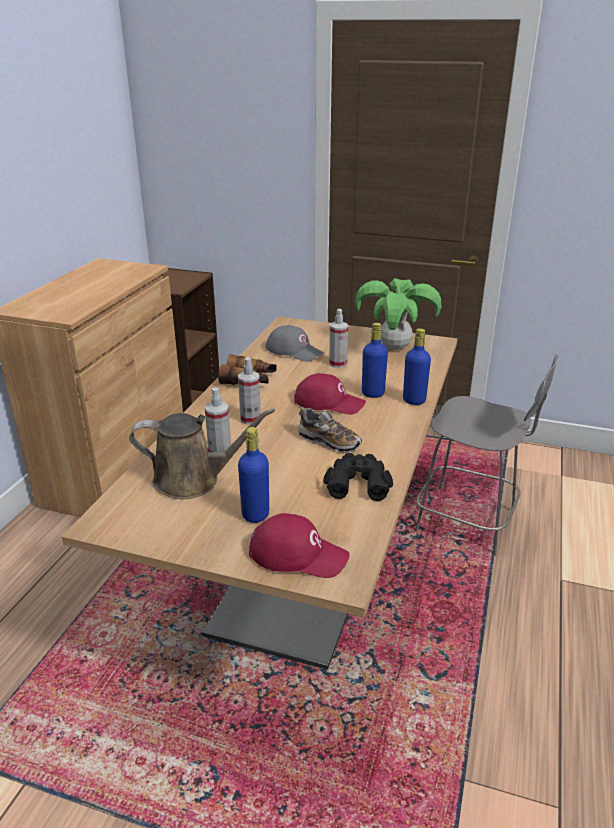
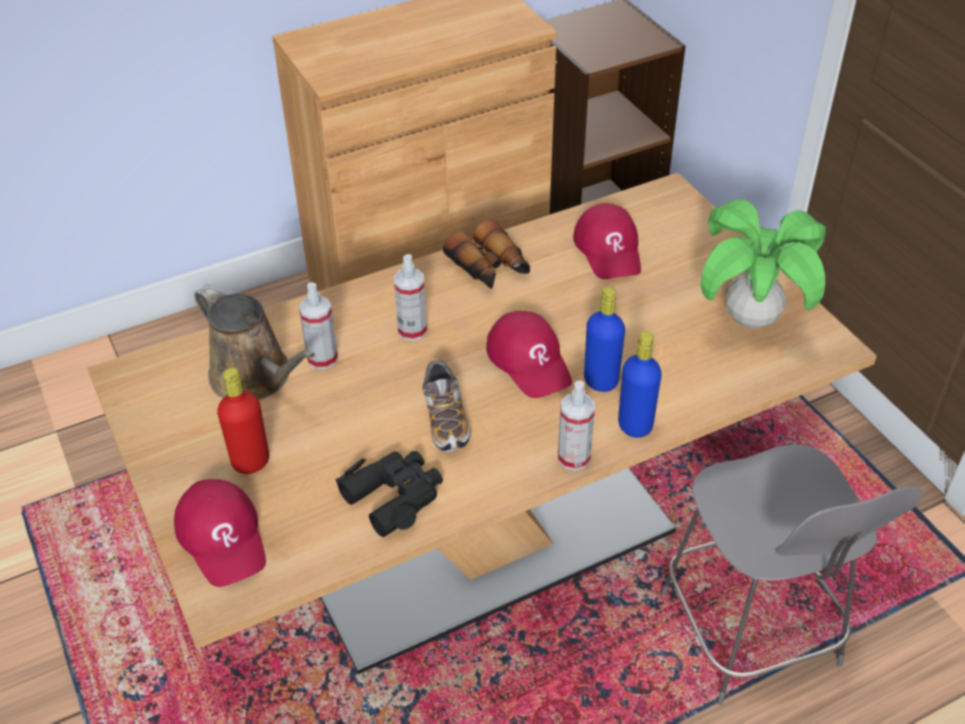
camera: 45 degrees right, 15 degrees up
blue bottle [238,427,269,523] -> red bottle [217,368,269,474]
grey cap [265,325,324,362] -> red cap [573,203,641,279]
spray bottle [329,309,348,368] -> spray bottle moved to [558,381,595,471]

